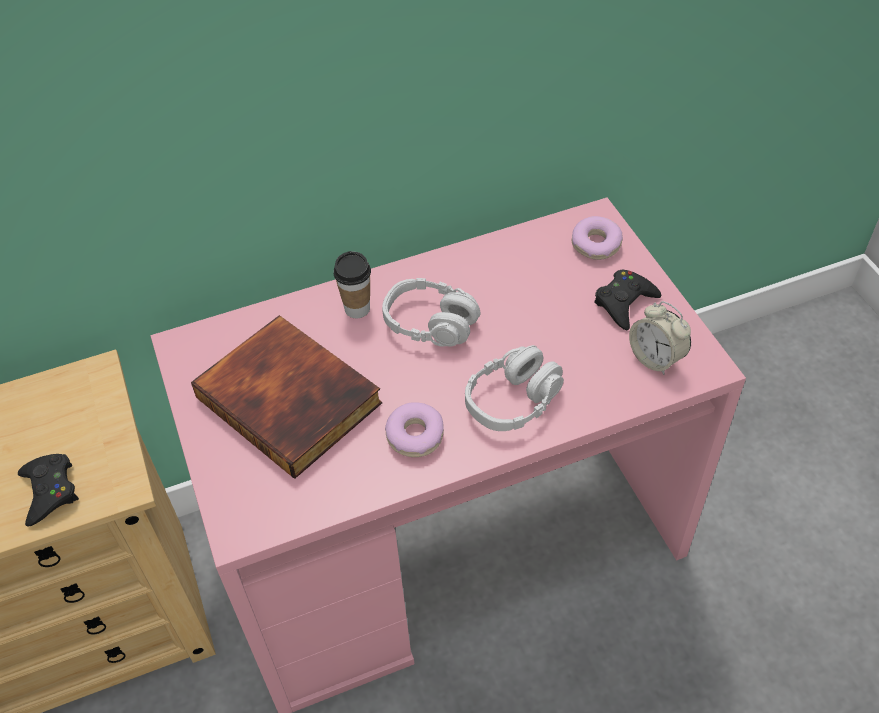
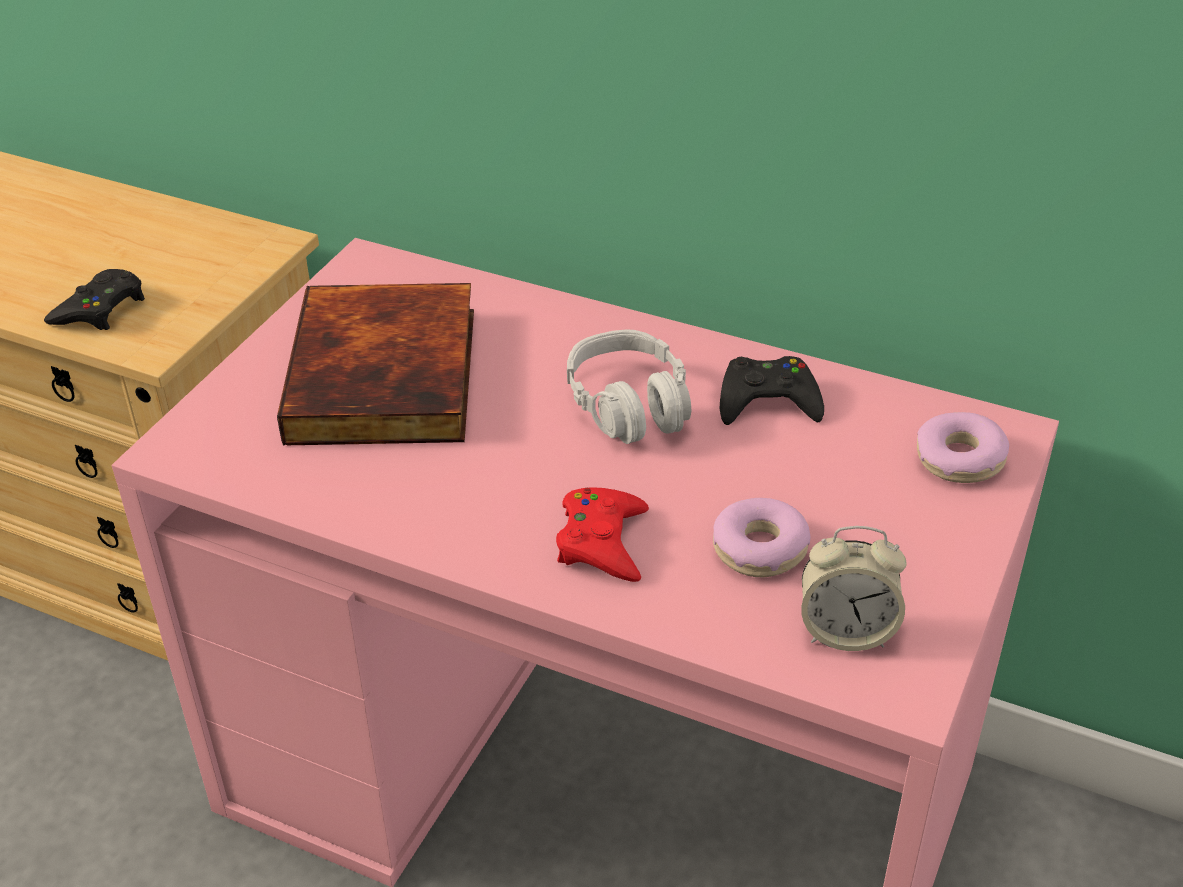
camera: 45 degrees right, 10 degrees down
cup [334,251,371,318] -> none
donut [385,402,444,457] -> donut moved to [713,498,810,577]
grey headphones [465,345,564,431] -> red game controller [556,488,649,582]
black game controller [594,270,661,330] -> black game controller moved to [720,356,824,425]
alarm clock [629,301,691,375] -> alarm clock turned 90 degrees counterclockwise [801,526,906,651]

